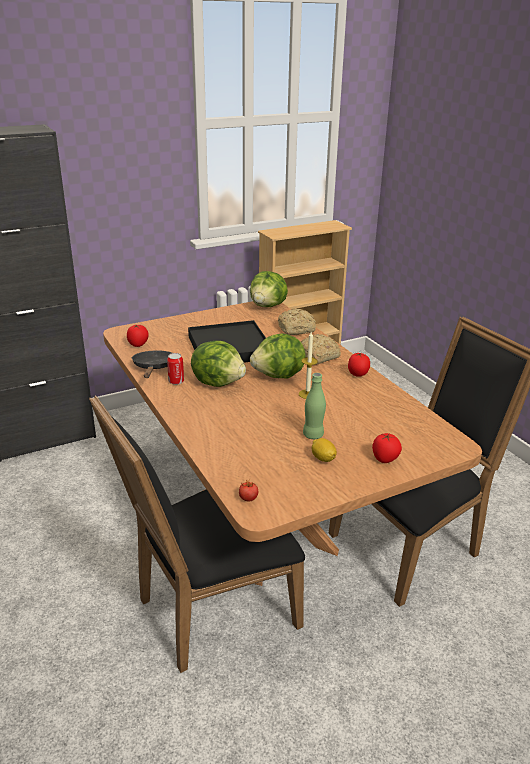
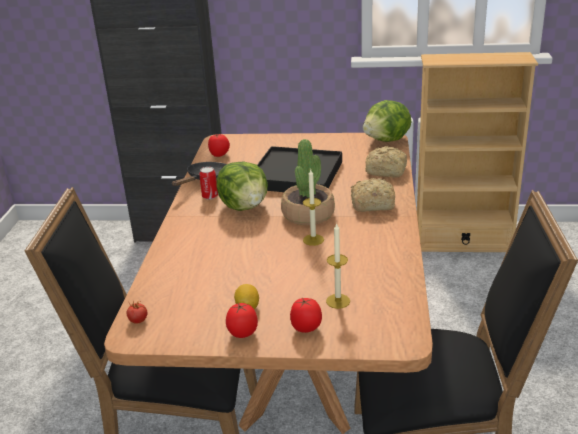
camera: 35 degrees right, 0 degrees up
lettuce [250,333,306,378] -> potted plant [281,139,335,225]
green bottle [303,373,326,439] -> none
tomato [348,353,370,377] -> tomato moved to [226,302,258,338]
none -> candle [326,222,350,309]

